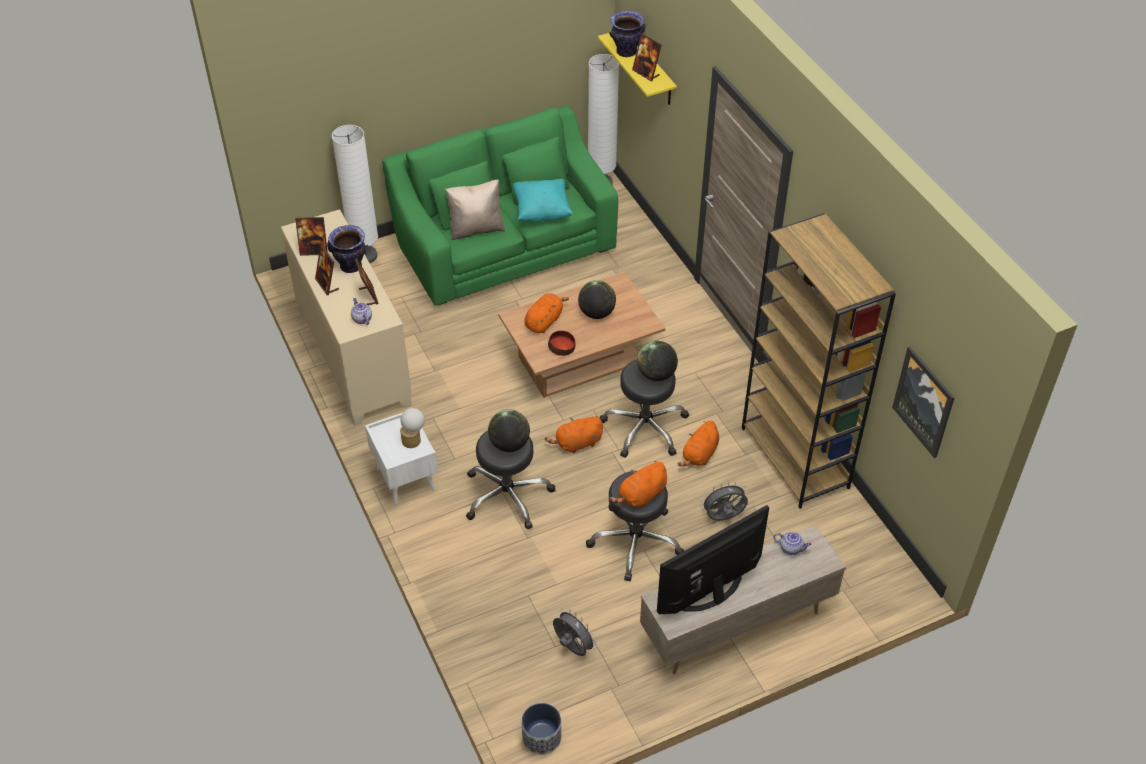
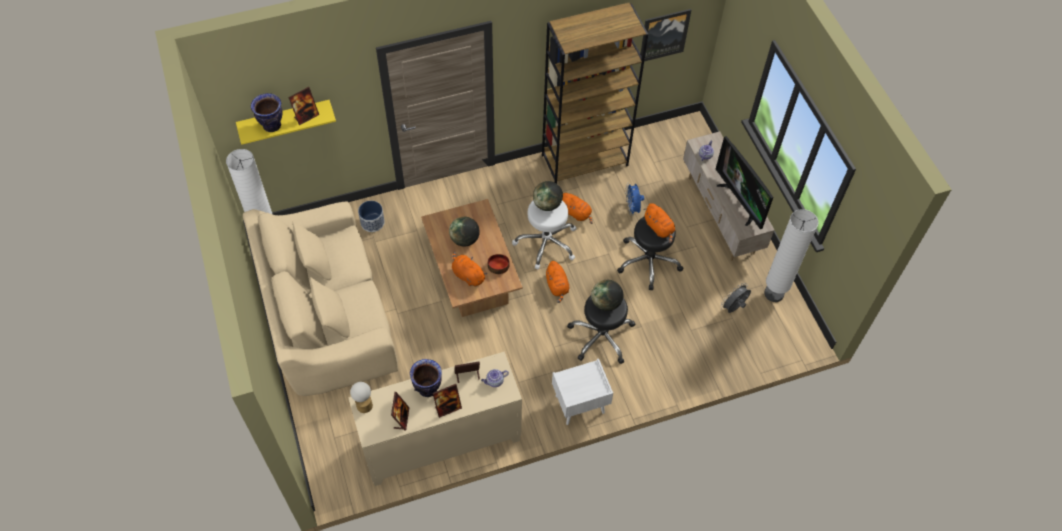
camera: 85 degrees left, 10 degrees up
white floor lamp [332,125,378,263] -> white floor lamp moved to [764,209,818,302]
green sofa [382,106,618,306] -> beige sofa [243,202,398,396]
table lamp [400,408,425,448] -> table lamp moved to [350,382,373,413]
beige pillow [445,180,505,240] -> none
turquoise pillow [513,179,573,222] -> none
planter [522,703,561,755] -> planter moved to [358,201,385,232]
black stool [600,360,689,458] -> white stool [512,200,577,270]
grey fan [700,482,748,521] -> blue fan [625,184,644,216]

